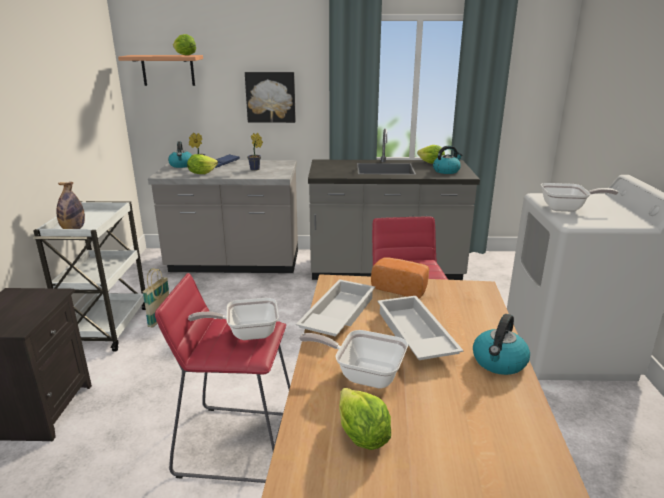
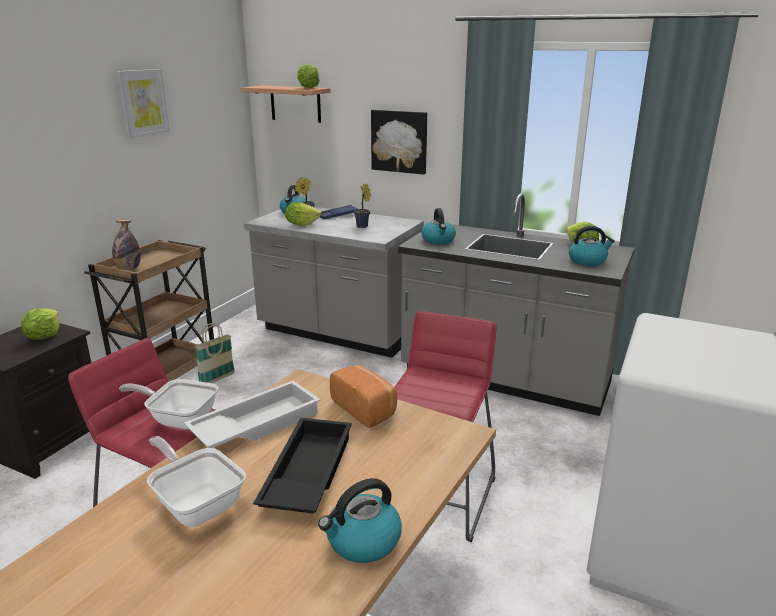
camera: 25 degrees right, 0 degrees up
white cart [33,201,146,351] -> brown cart [84,240,214,381]
lettuce [339,388,391,450] -> lettuce moved to [21,309,59,340]
white tray [377,296,464,360] -> black tray [253,418,352,514]
frying pan [541,183,618,212] -> none
none -> picture [116,69,170,139]
none -> kettle [421,208,456,244]

